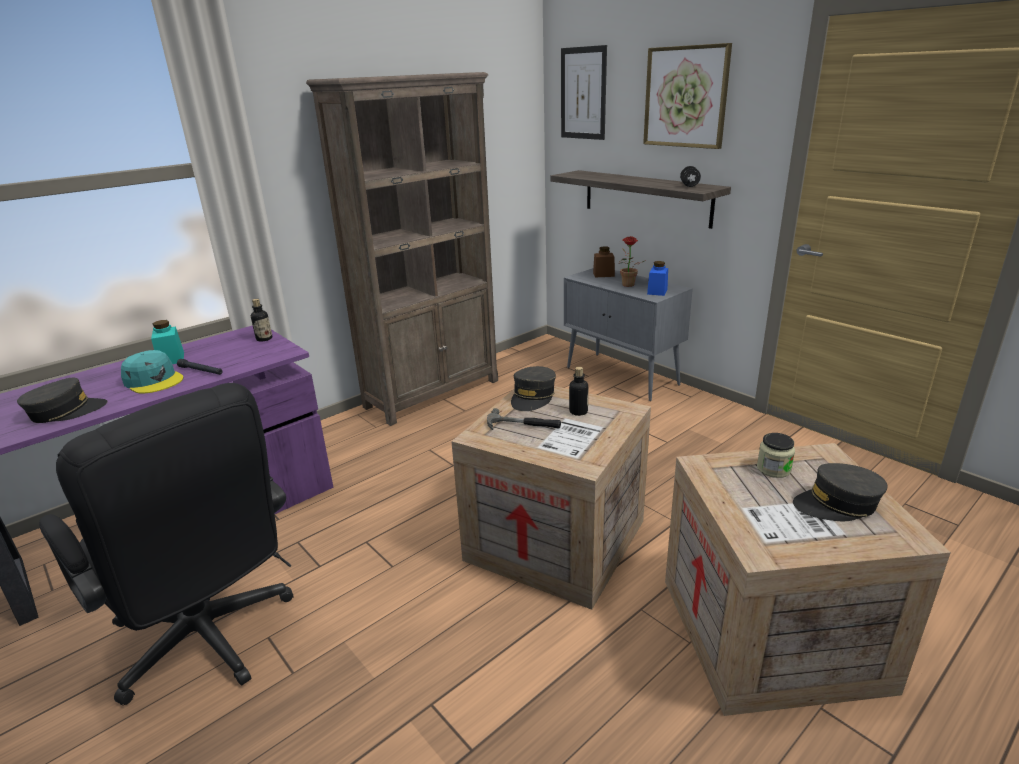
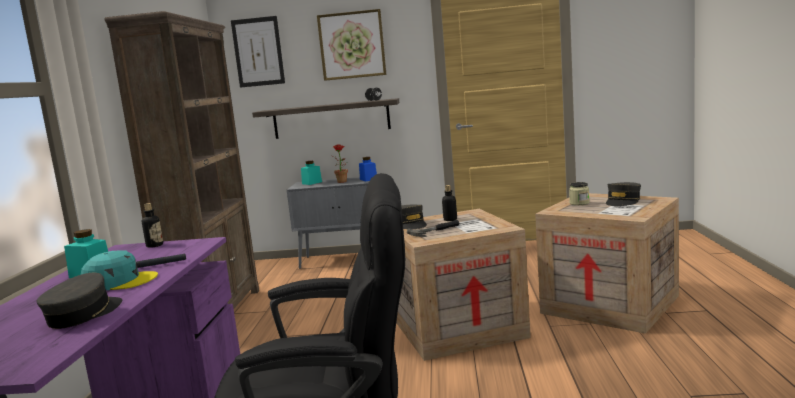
camera: 45 degrees left, 15 degrees down
brown jar [593,246,615,277] -> turquoise jar [301,161,322,185]

